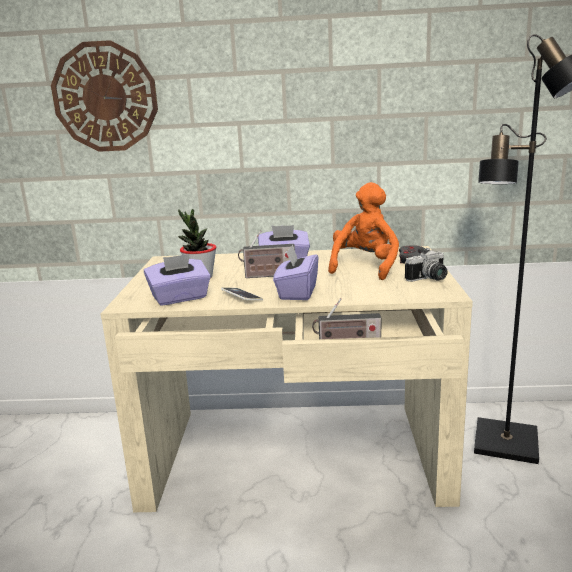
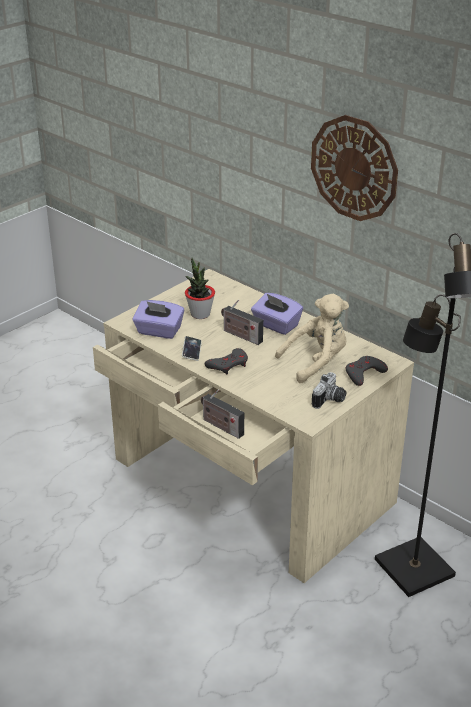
camera: 40 degrees right, 15 degrees up
wall clock [51,40,158,152] -> wall clock moved to [311,115,398,221]
purple tissue box [273,245,318,300] -> grey game controller [205,348,248,374]
orange plush toy [328,182,399,280] -> beige plush toy [275,294,349,383]
camera [405,248,448,282] -> camera turned 75 degrees counterclockwise [312,372,346,409]

